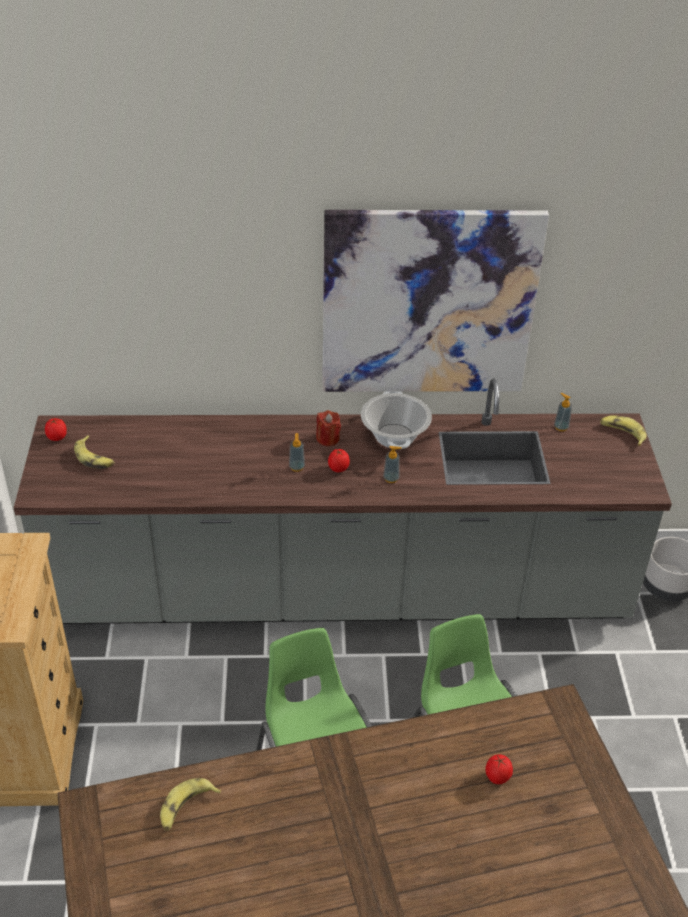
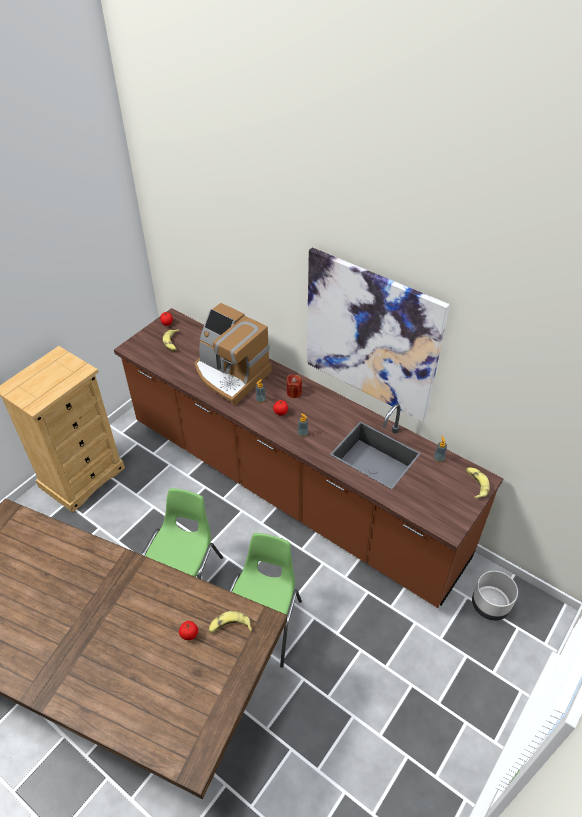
camera: 40 degrees right, 5 degrees up
grey counter [14,379,672,624] -> brown counter [114,308,503,608]
banana [160,778,221,831] -> banana moved to [209,611,252,634]
cooking pot [361,392,432,449] -> none
none -> coffee machine [194,303,272,405]

